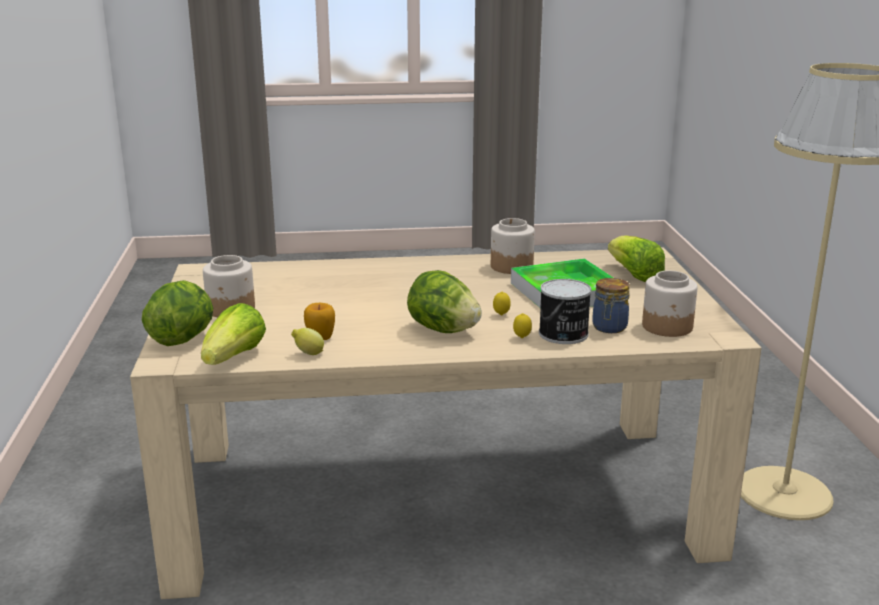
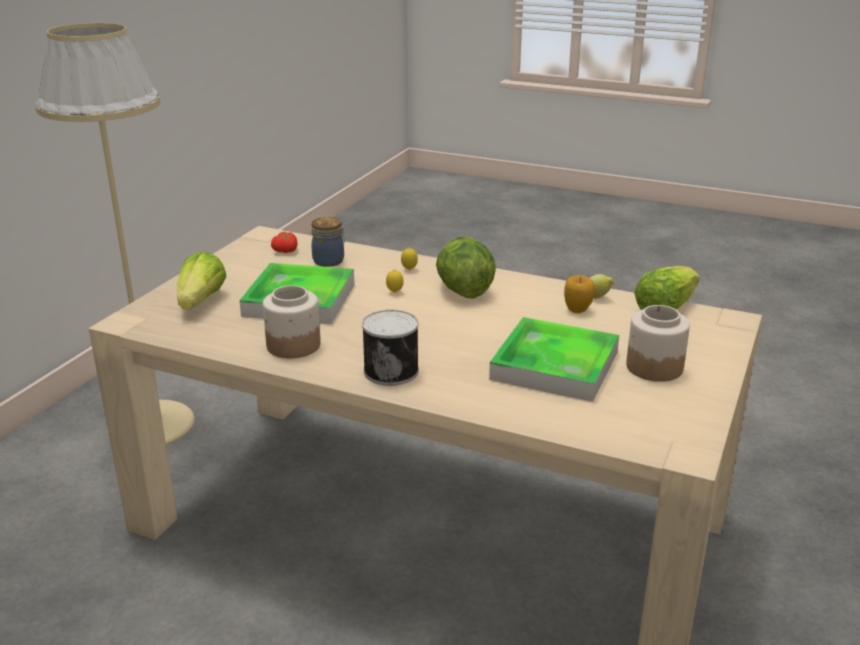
camera: 150 degrees left, 5 degrees up
lettuce [142,280,213,346] -> none
can [539,279,591,344] -> can moved to [362,310,419,386]
jar [642,271,698,337] -> tomato [271,232,298,253]
none -> tray [489,317,619,402]

